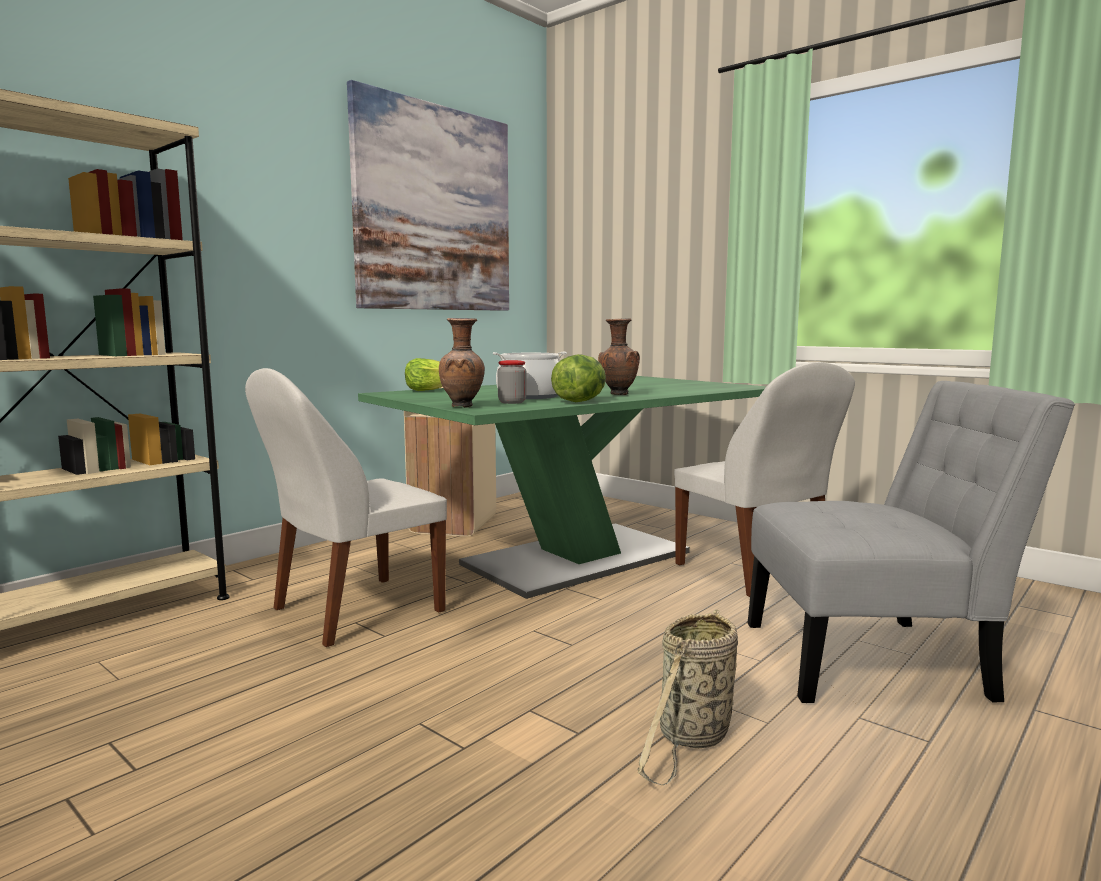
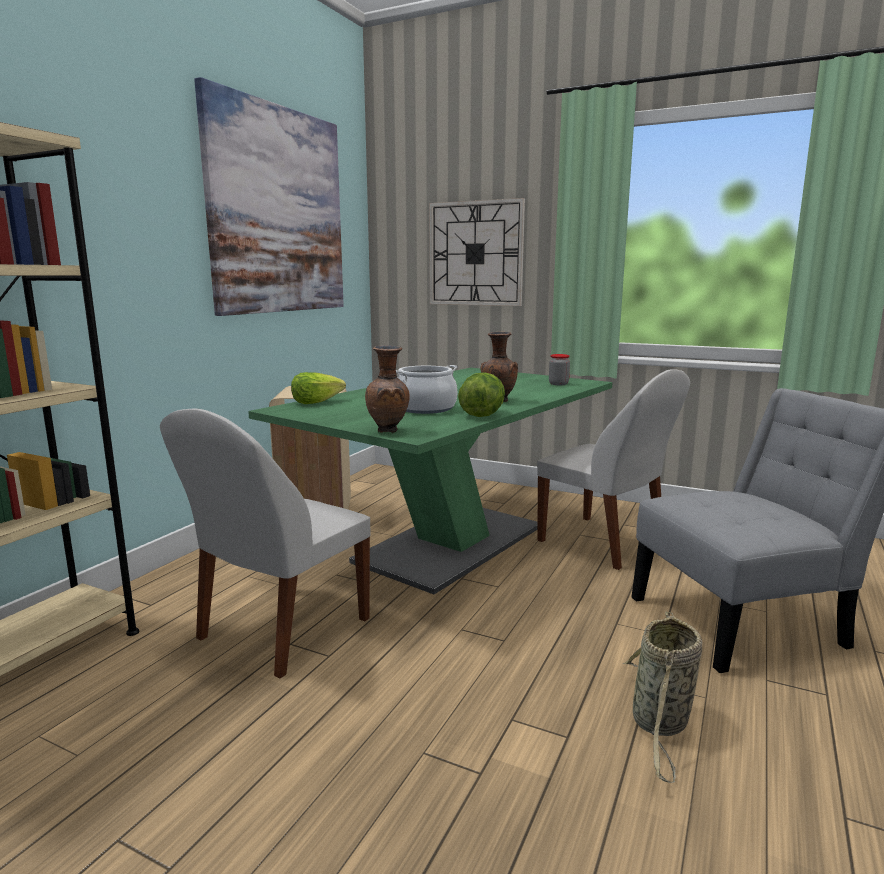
camera: 15 degrees left, 5 degrees up
jar [498,360,526,404] -> jar moved to [549,354,570,385]
none -> wall clock [429,198,525,306]

